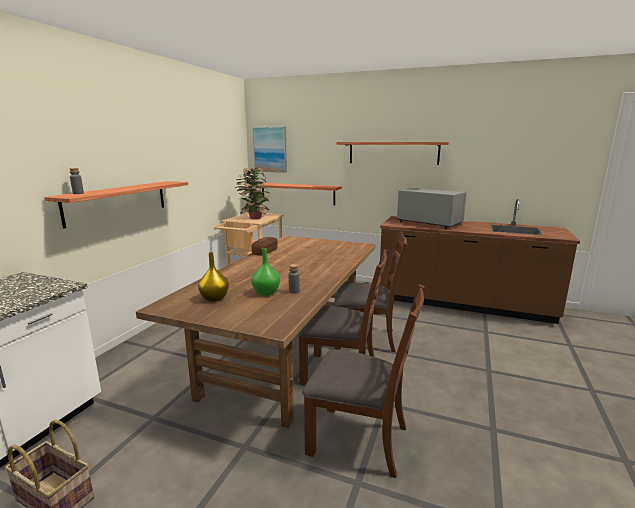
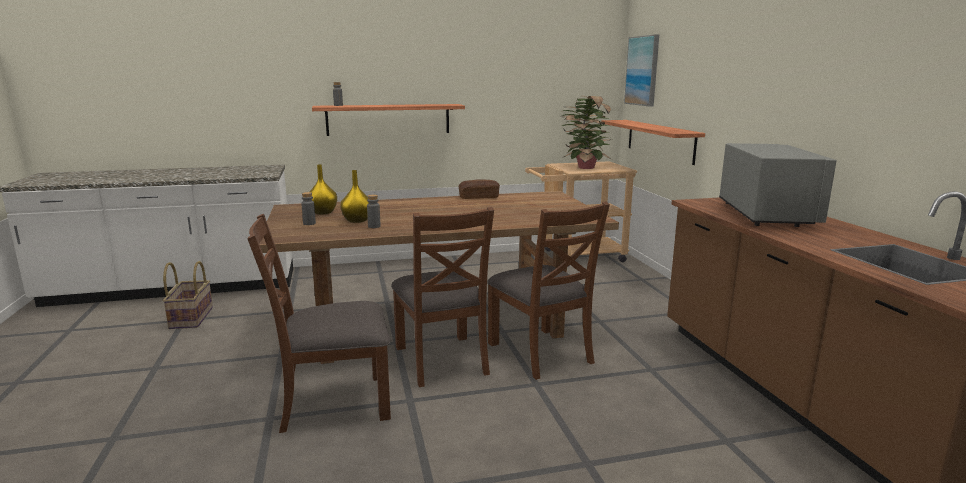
camera: 55 degrees right, 0 degrees up
green vase [251,248,280,296] -> yellow vase [340,170,369,223]
brown chair [303,284,425,478] -> brown chair turned 90 degrees clockwise [247,214,391,433]
shelf [337,142,450,165] -> none
none -> grey bottle [301,192,316,225]

